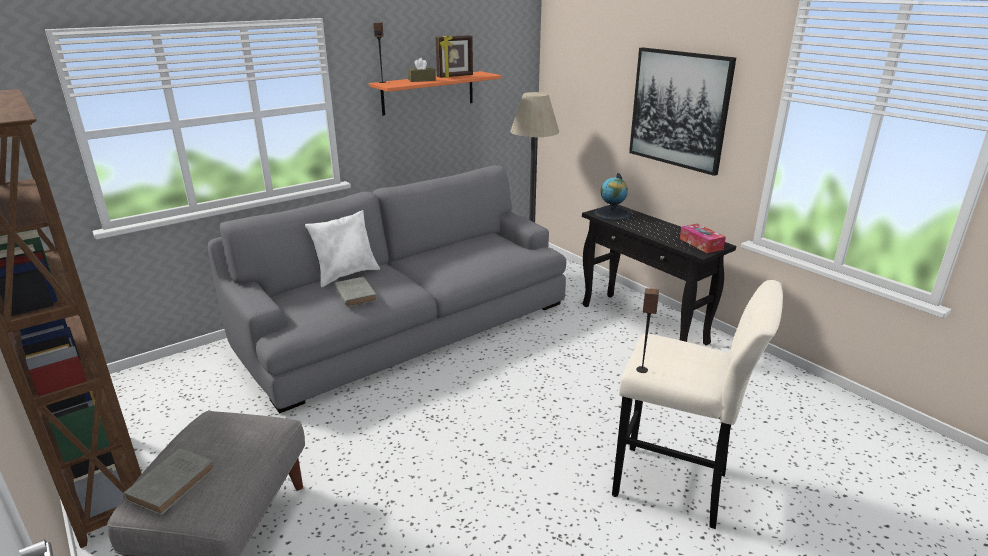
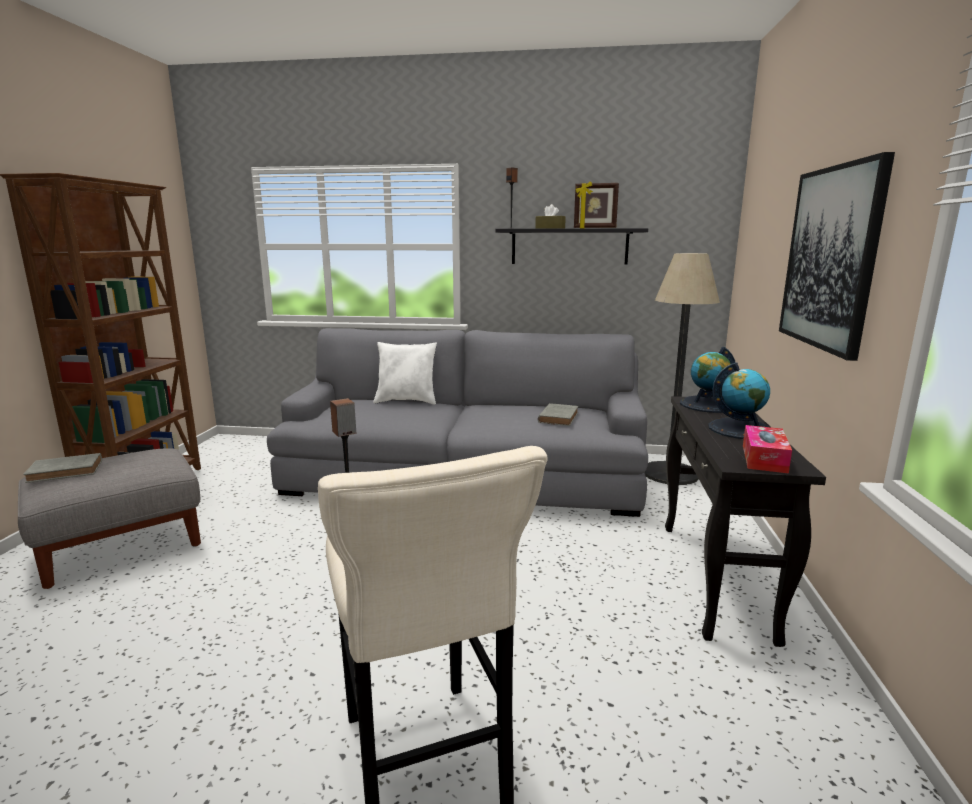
camera: 45 degrees right, 10 degrees down
grey book [334,277,377,307] -> grey book moved to [538,403,578,426]
orange shelf [369,71,502,115] -> black shelf [495,228,648,265]
none -> globe [708,363,770,439]

